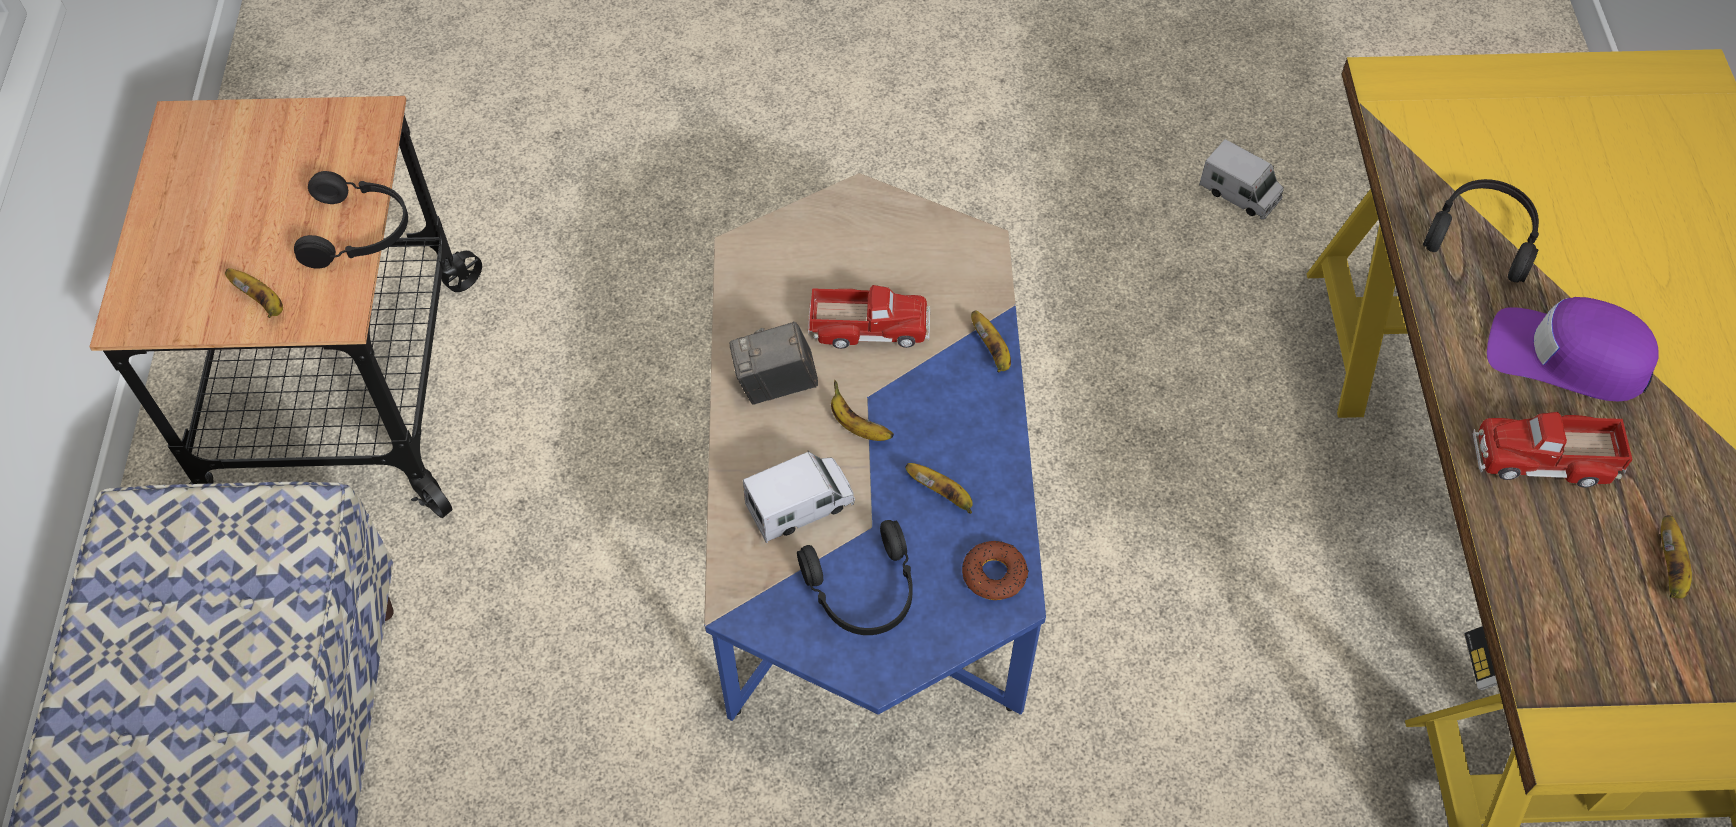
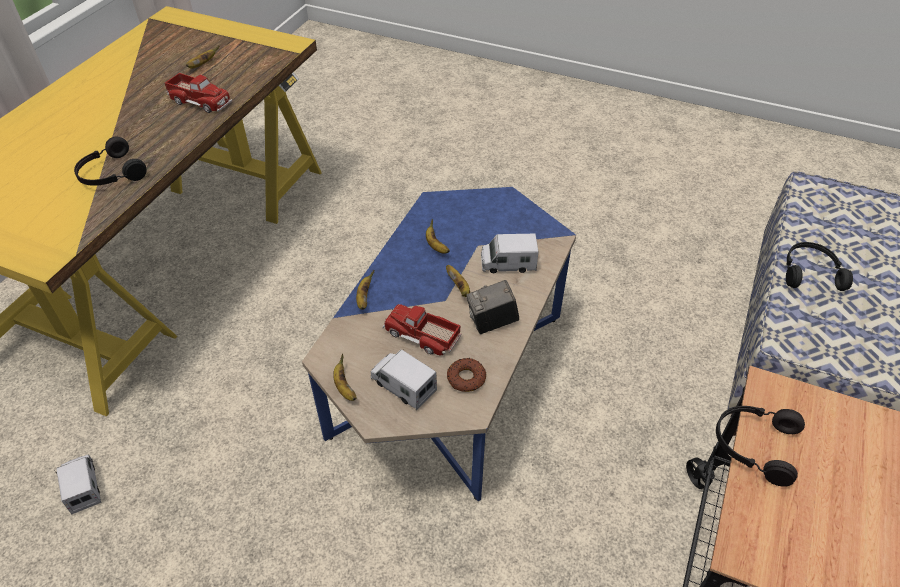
camera: 155 degrees left, 10 degrees down
banana [225,268,283,318] -> banana moved to [333,354,357,401]
camera [730,322,818,404] -> camera turned 150 degrees clockwise [466,280,519,334]
black headphones [797,520,913,635] -> black headphones moved to [786,242,853,291]
donut [962,541,1029,600] -> donut moved to [447,358,486,392]
purple cap [1487,297,1659,402] -> none
none -> toy truck [371,349,437,410]

